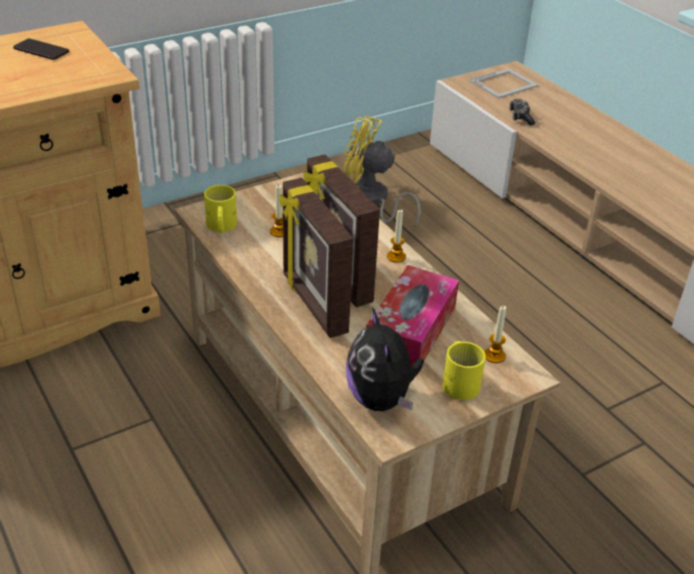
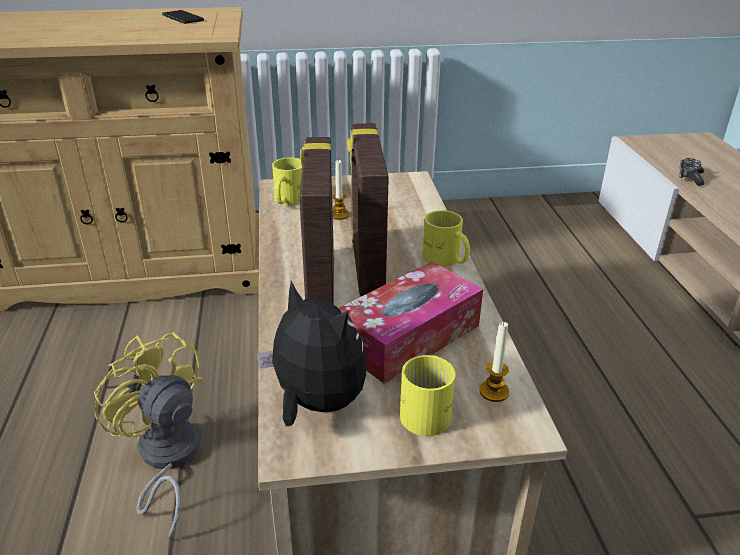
camera: 25 degrees right, 5 degrees down
yellow fan [343,116,421,229] -> yellow fan moved to [94,332,204,540]
plush toy [346,307,424,411] -> plush toy turned 120 degrees clockwise [256,281,367,426]
candle [387,210,406,263] -> yellow mug [423,210,470,267]
picture frame [470,69,538,98] -> none

